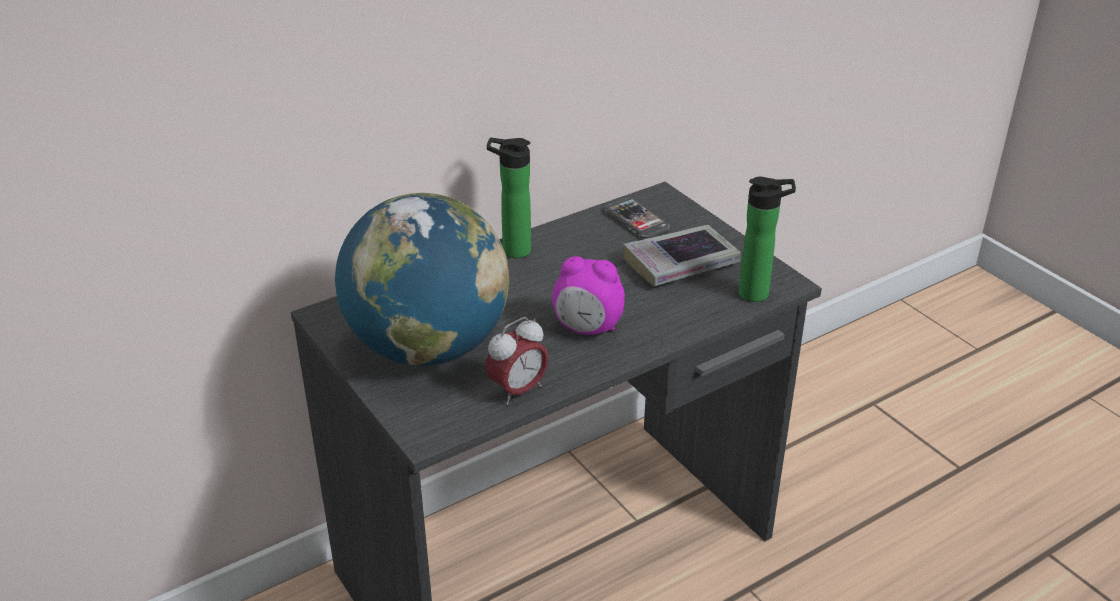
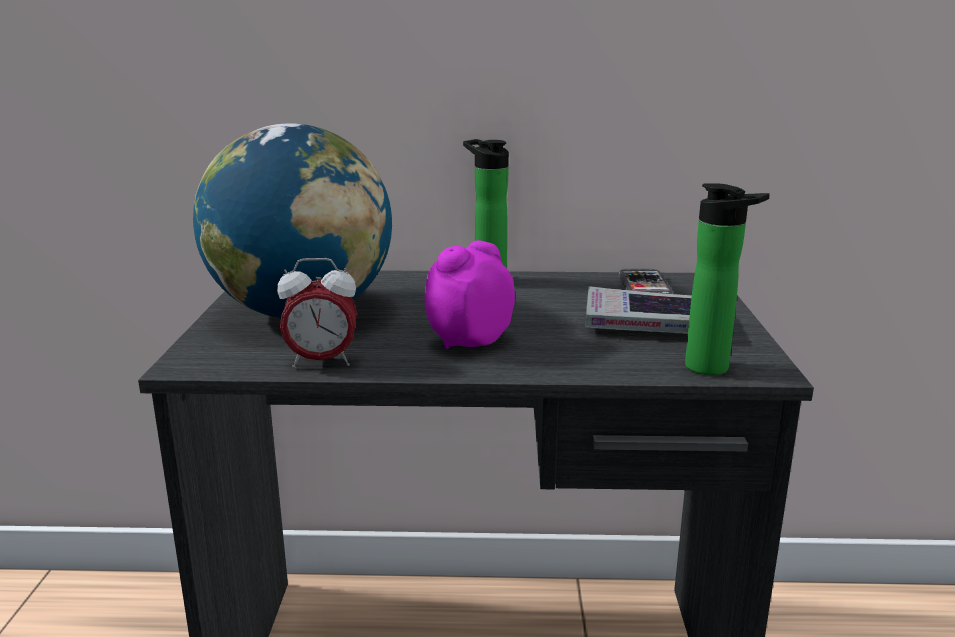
camera: 35 degrees right, 15 degrees down
alarm clock [552,256,625,335] -> alarm clock turned 90 degrees clockwise [424,240,515,350]

